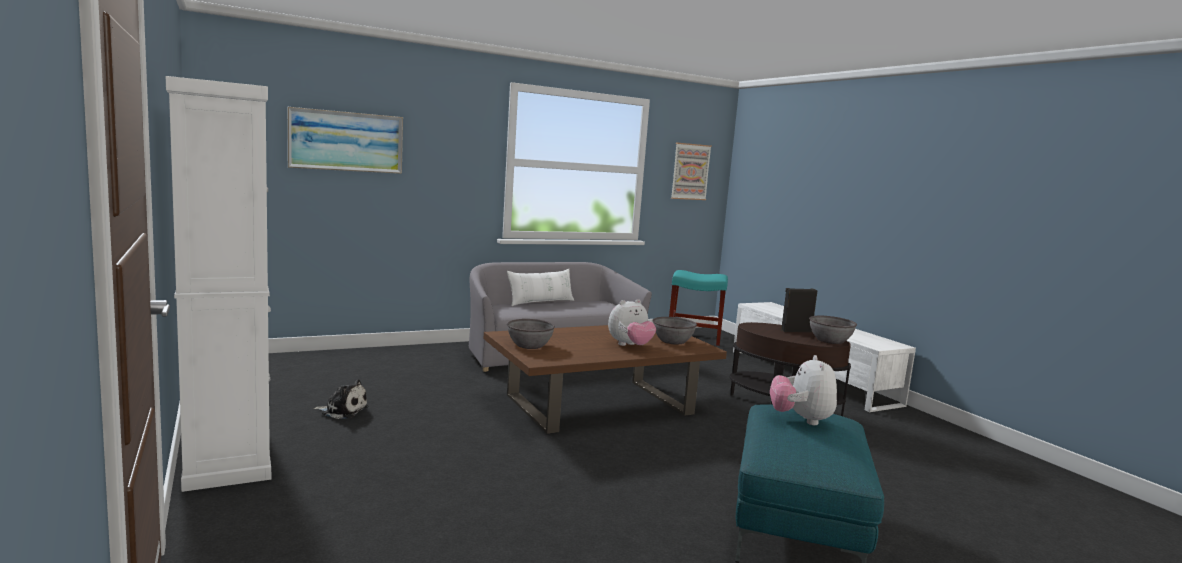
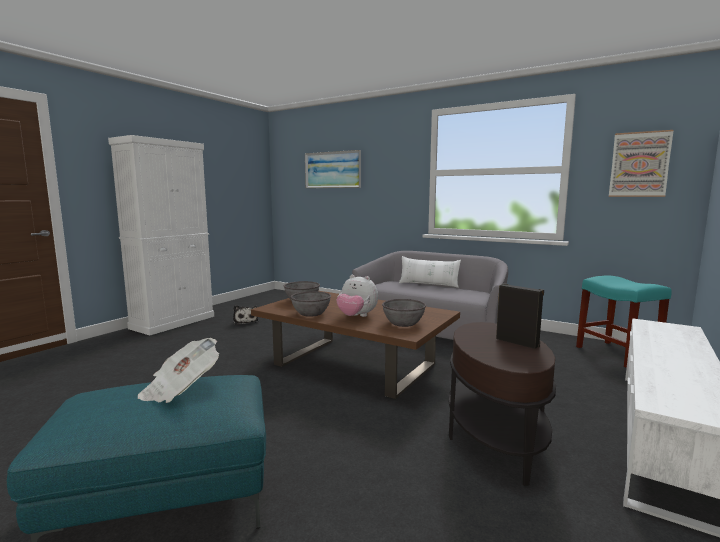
camera: 60 degrees right, 0 degrees up
plush toy [770,355,837,425] -> newspaper [138,338,219,403]
grey bowl [809,316,857,344] -> grey bowl moved to [290,291,331,317]

